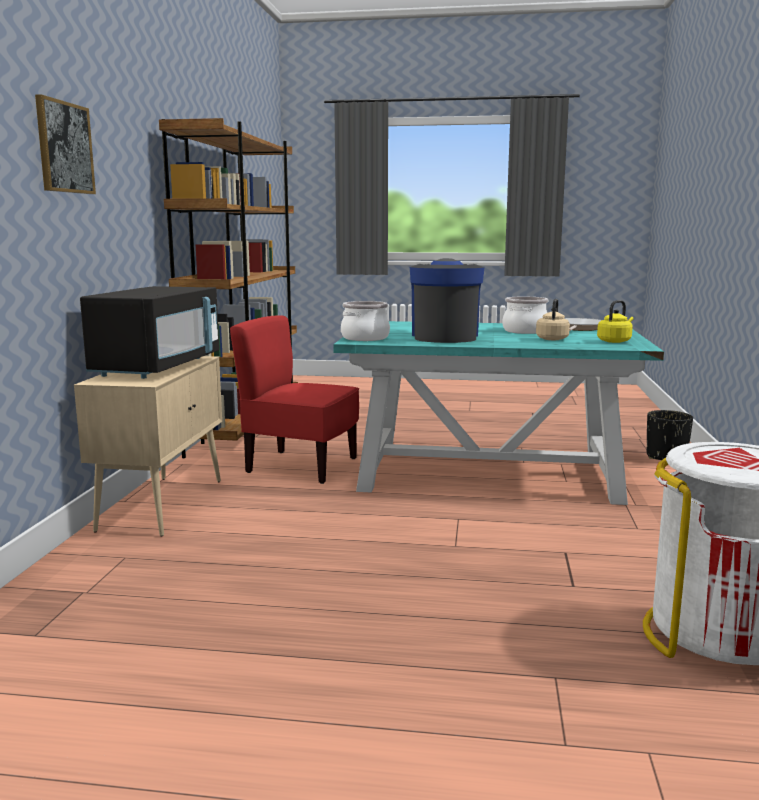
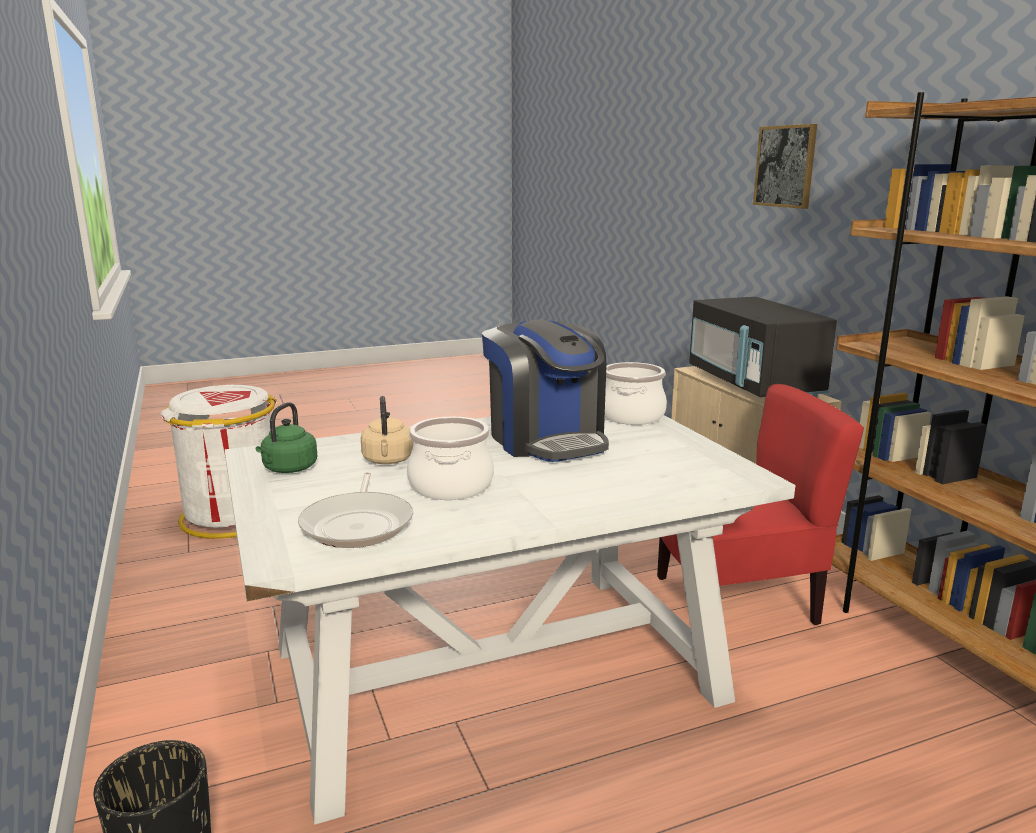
camera: 150 degrees right, 5 degrees up
turquoise dining table [333,321,664,505] -> white dining table [225,415,795,825]
yellow kettle [597,300,634,343] -> green kettle [256,402,317,473]

